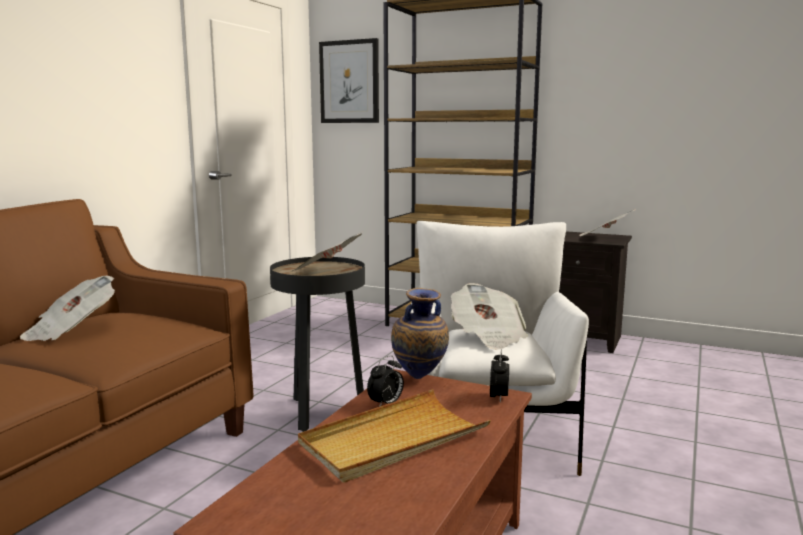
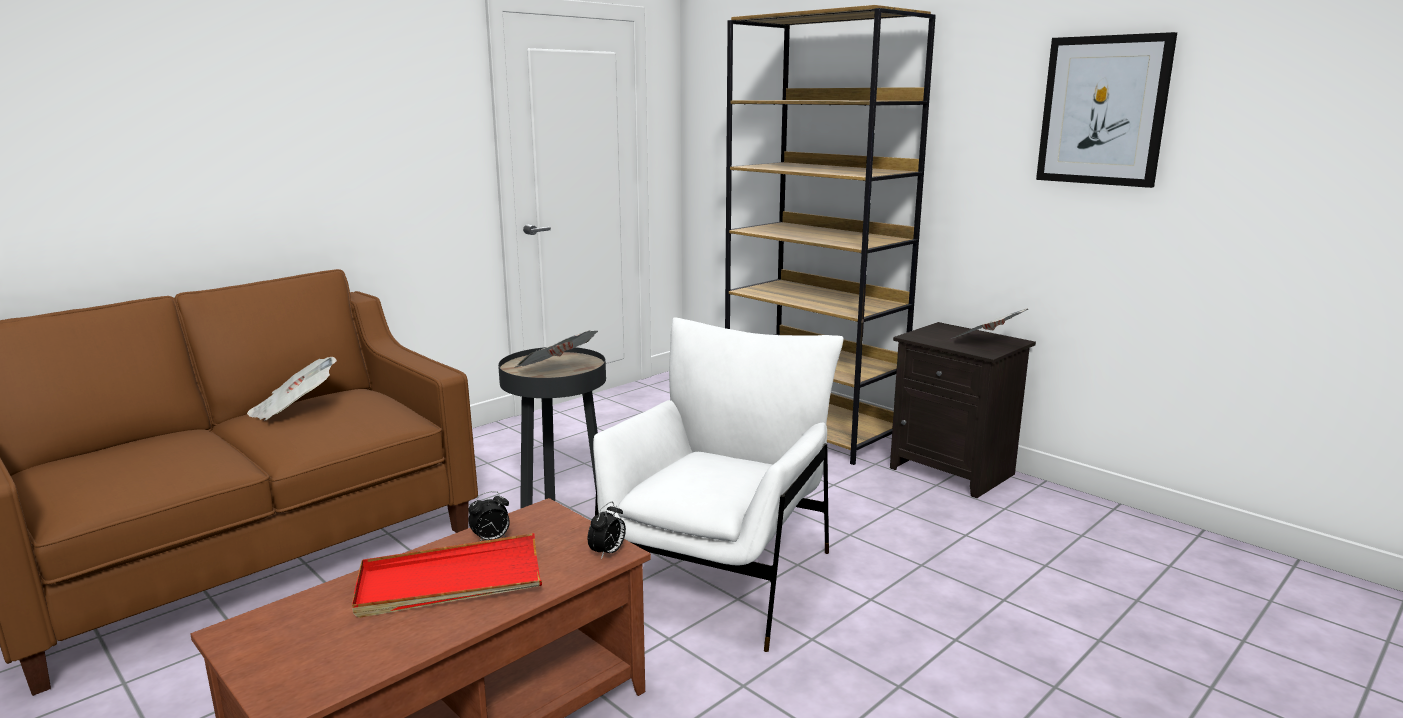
camera: 20 degrees right, 5 degrees up
beige tray [298,389,491,483] -> red tray [352,533,542,618]
picture [319,38,379,123] -> picture moved to [1036,32,1177,188]
vase [391,288,449,379] -> none
newspaper [451,283,528,350] -> none

